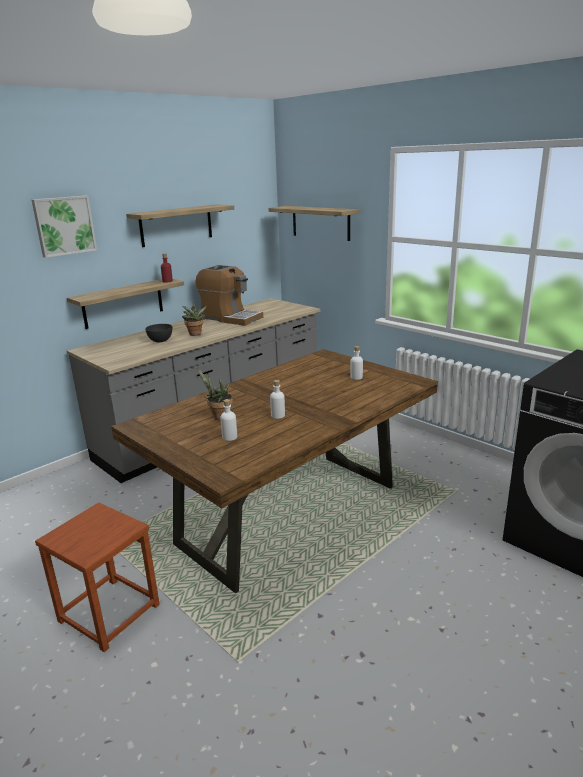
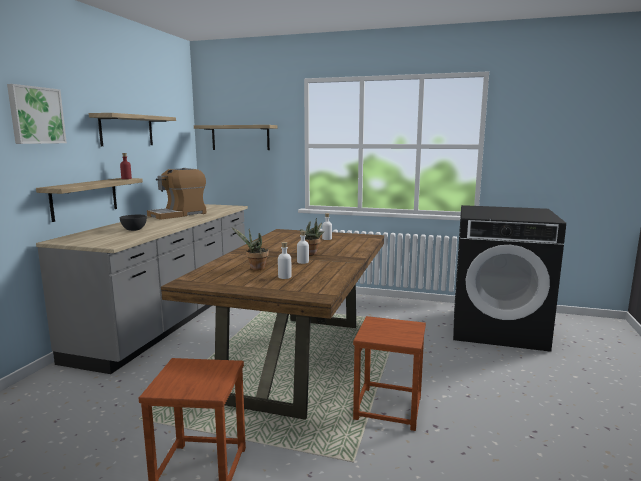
camera: 30 degrees left, 10 degrees down
potted plant [182,303,207,336] -> potted plant moved to [300,218,325,255]
coffee machine [196,265,263,326] -> coffee machine turned 135 degrees clockwise [147,168,206,220]
none -> brown stool [353,316,426,431]

